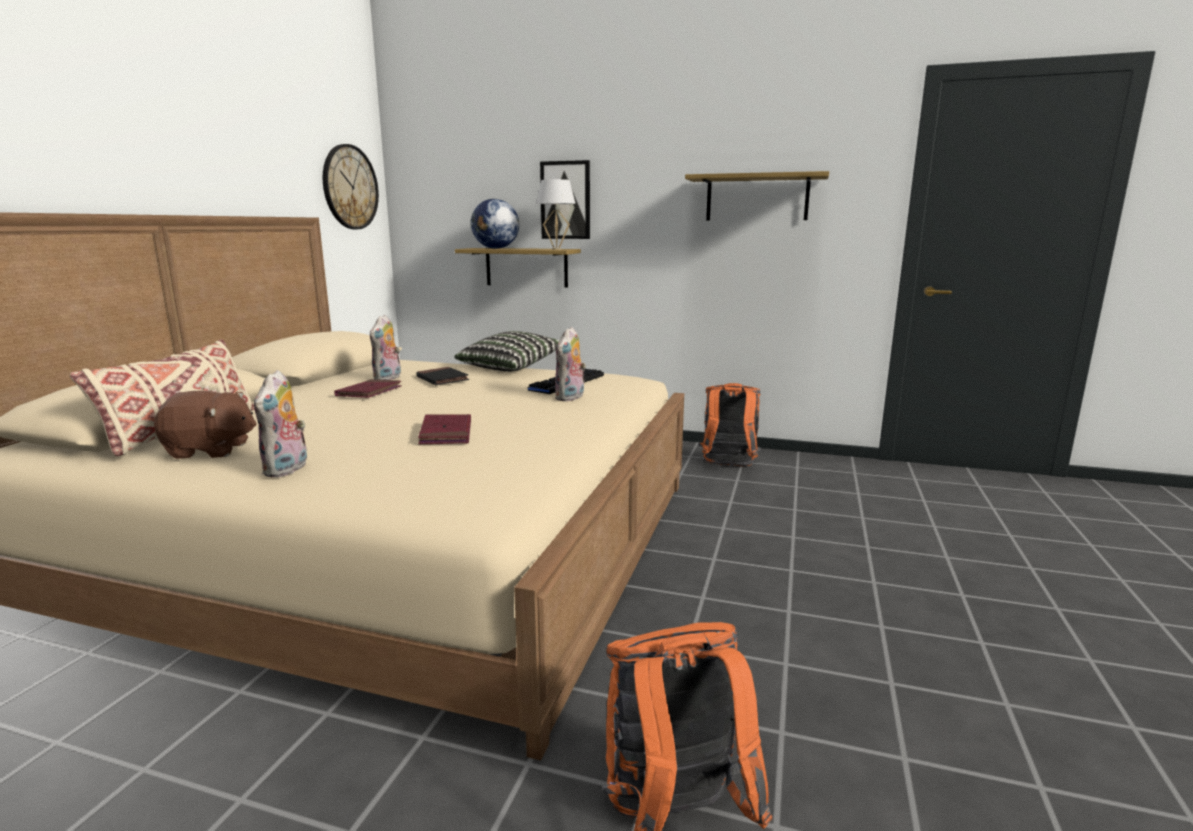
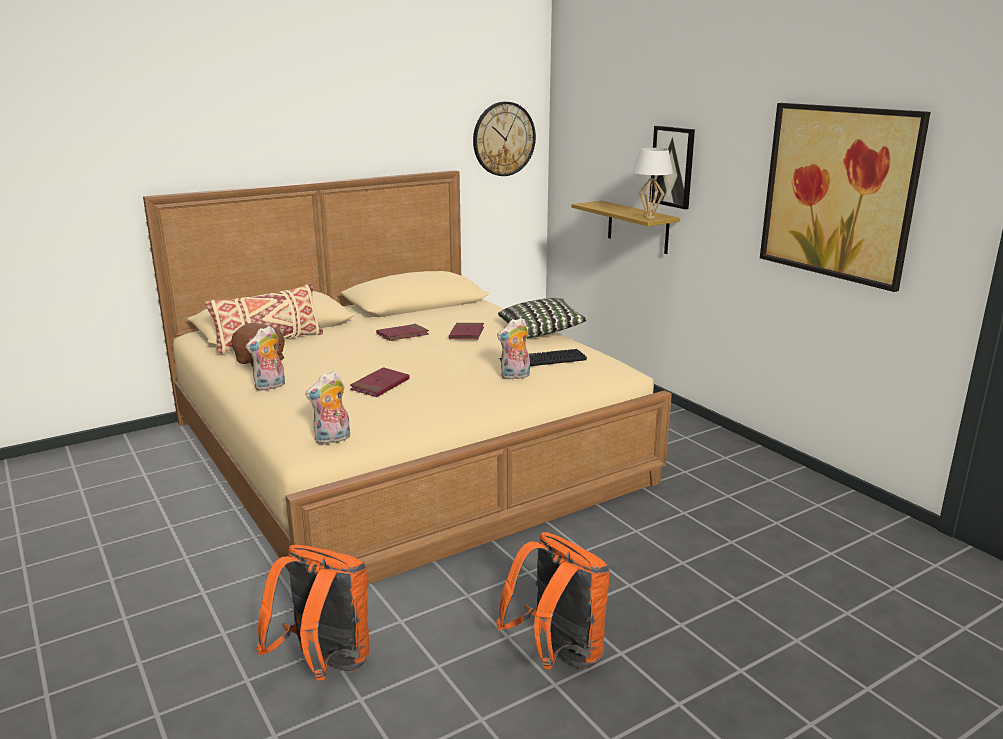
camera: 40 degrees right, 5 degrees up
plush toy [370,315,401,380] -> plush toy moved to [305,371,350,444]
black book [416,367,469,385] -> red book [449,323,484,340]
globe [471,199,519,249] -> none
shelf [685,171,829,220] -> picture [760,103,931,292]
orange backpack [698,383,761,466] -> orange backpack moved to [496,532,610,669]

